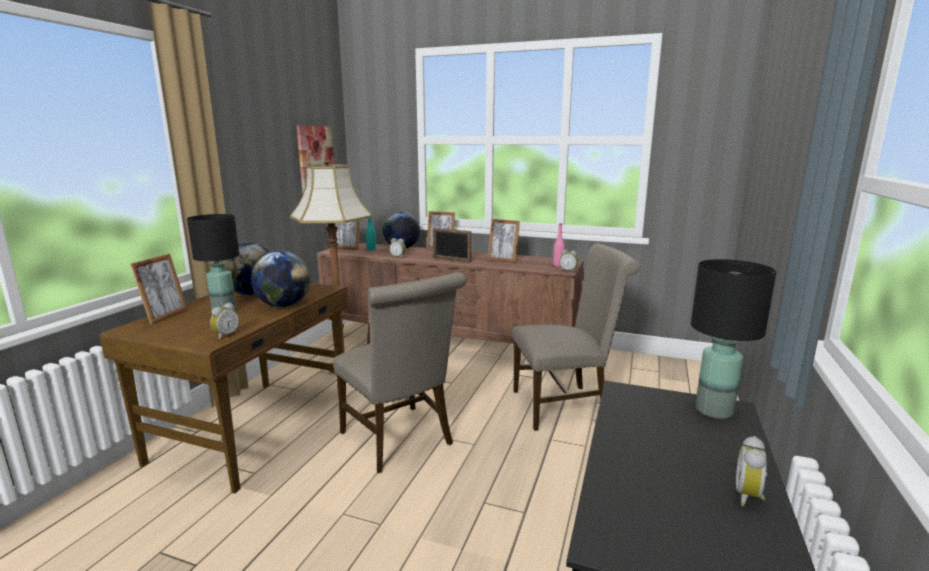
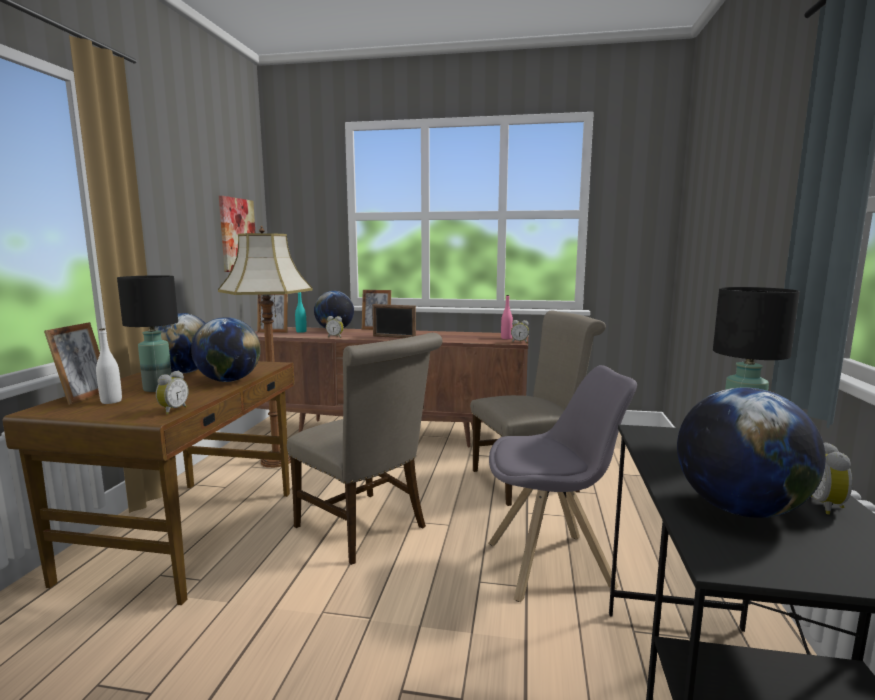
camera: 10 degrees left, 5 degrees down
picture frame [487,219,520,263] -> none
none -> white bottle [96,328,122,404]
none -> grey chair [488,365,637,602]
none -> globe [677,387,826,518]

